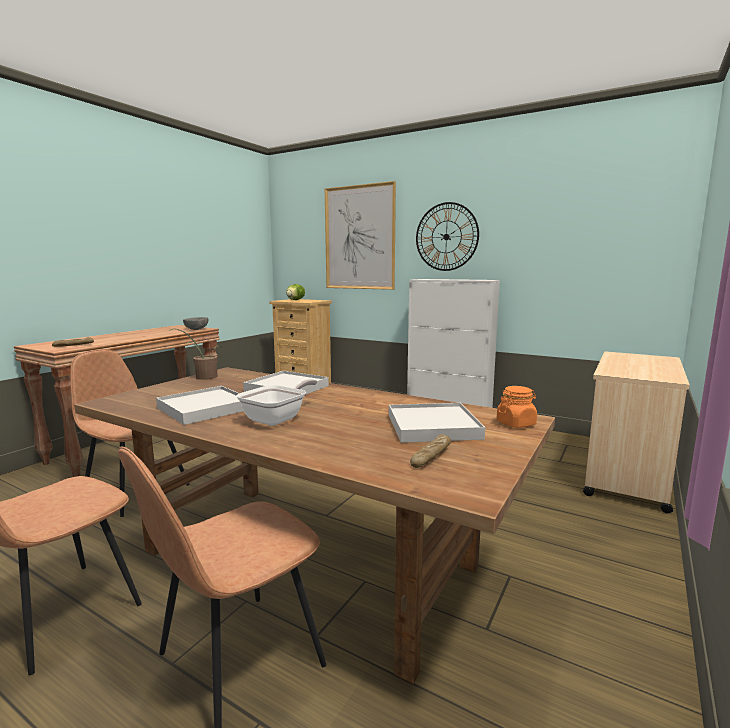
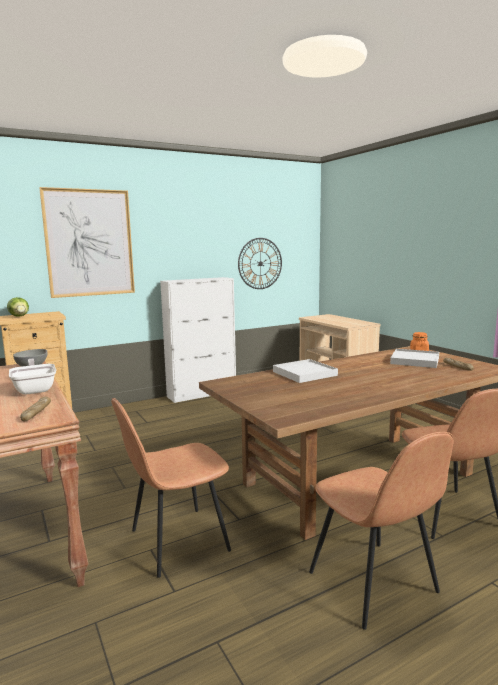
camera: 60 degrees left, 0 degrees up
white tray [156,386,244,425] -> none
potted plant [168,329,218,380] -> none
frying pan [236,379,317,426] -> frying pan moved to [9,359,56,395]
wall clock [416,202,479,271] -> wall clock moved to [238,238,282,289]

